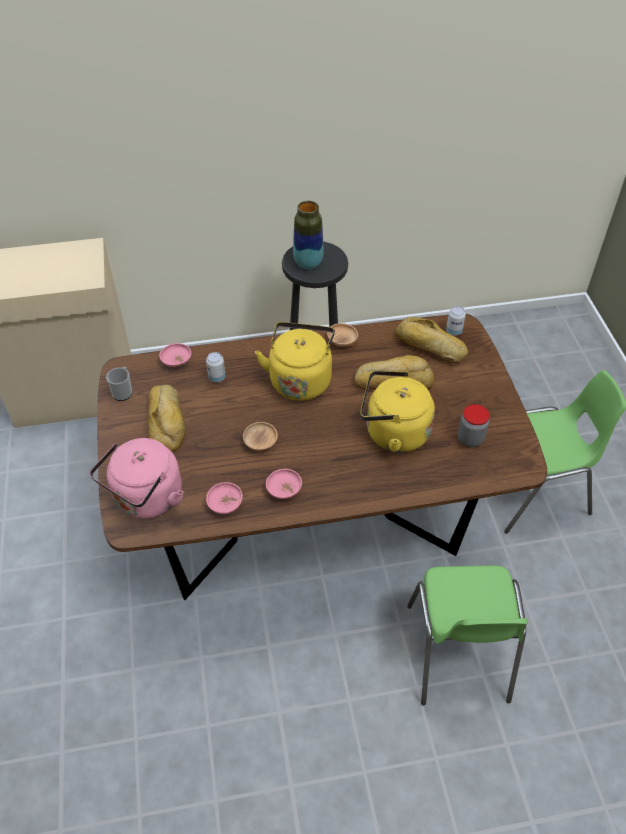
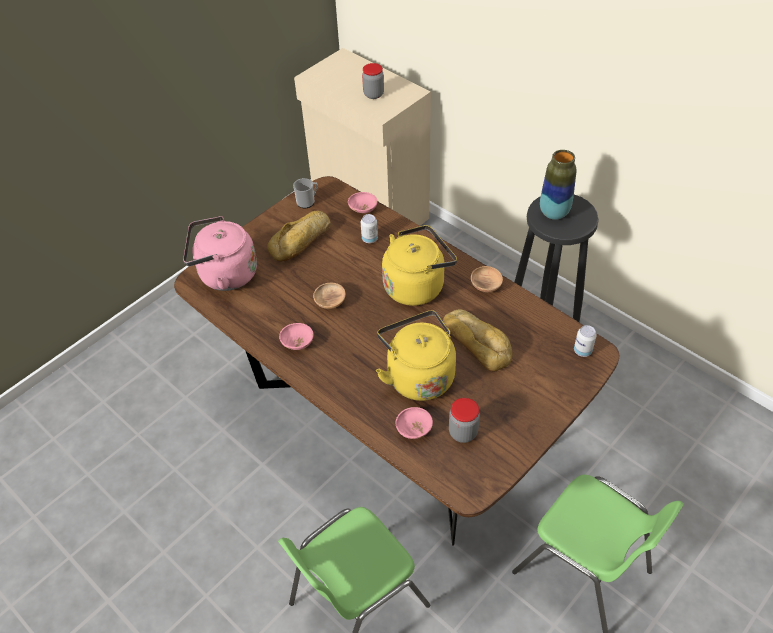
camera: 55 degrees right, 0 degrees up
pink bowl [206,482,243,514] -> pink bowl moved to [396,407,433,439]
bread [395,317,468,363] -> none
none -> jar [362,63,384,99]

